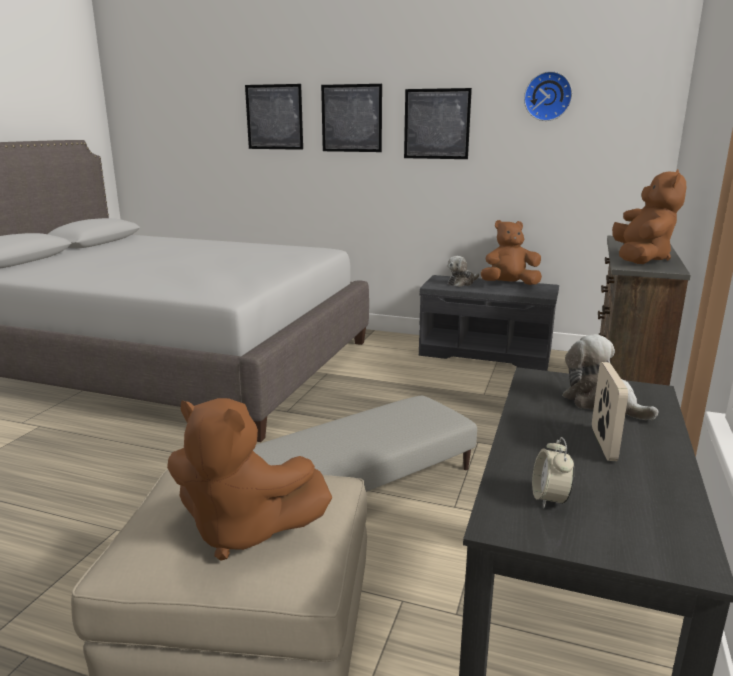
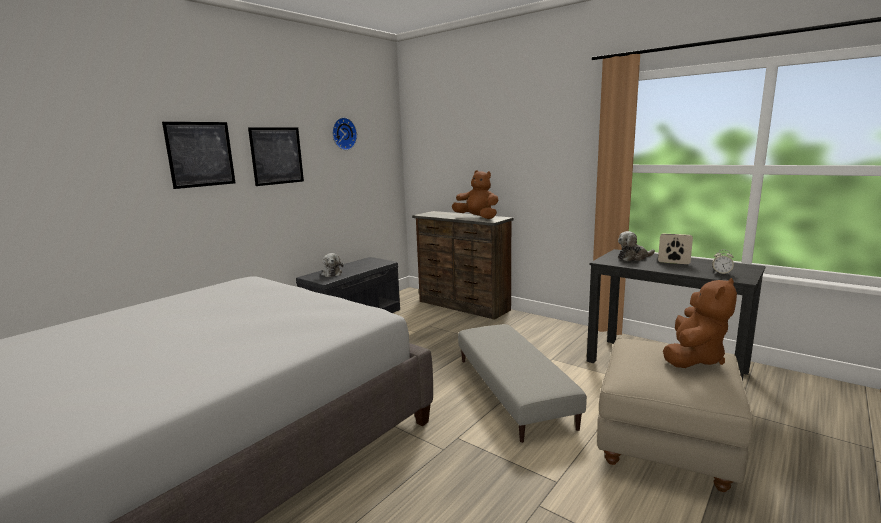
camera: 70 degrees left, 5 degrees down
picture [245,84,303,150] -> none
brown plush toy [481,220,542,285] -> none

